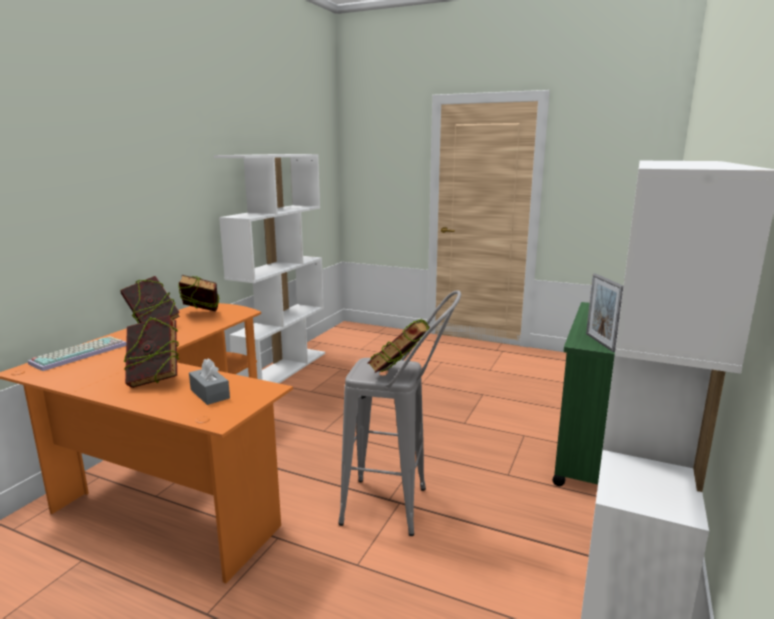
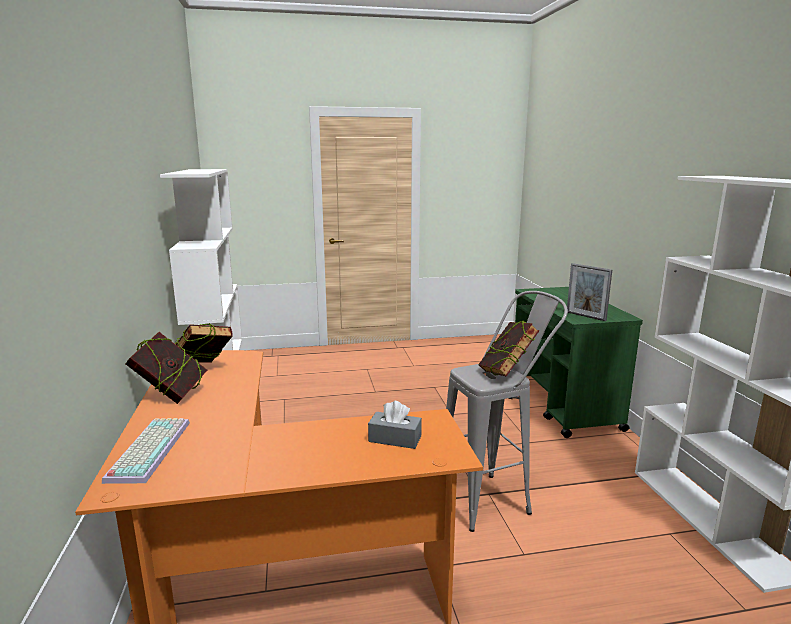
camera: 35 degrees left, 0 degrees up
book [123,315,179,388] -> none

